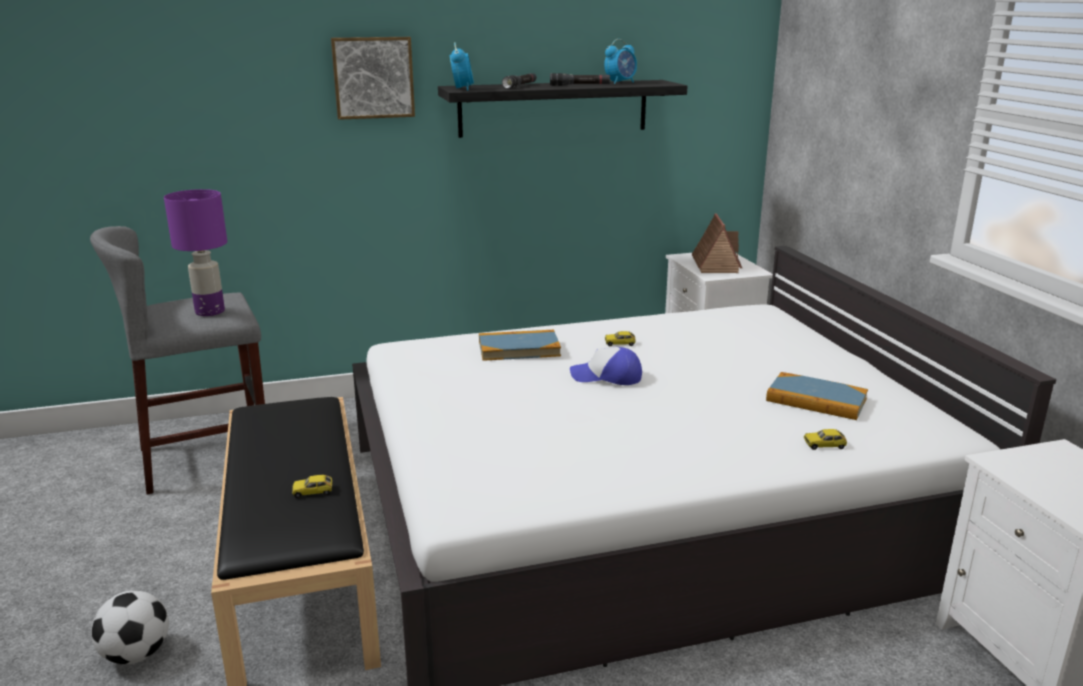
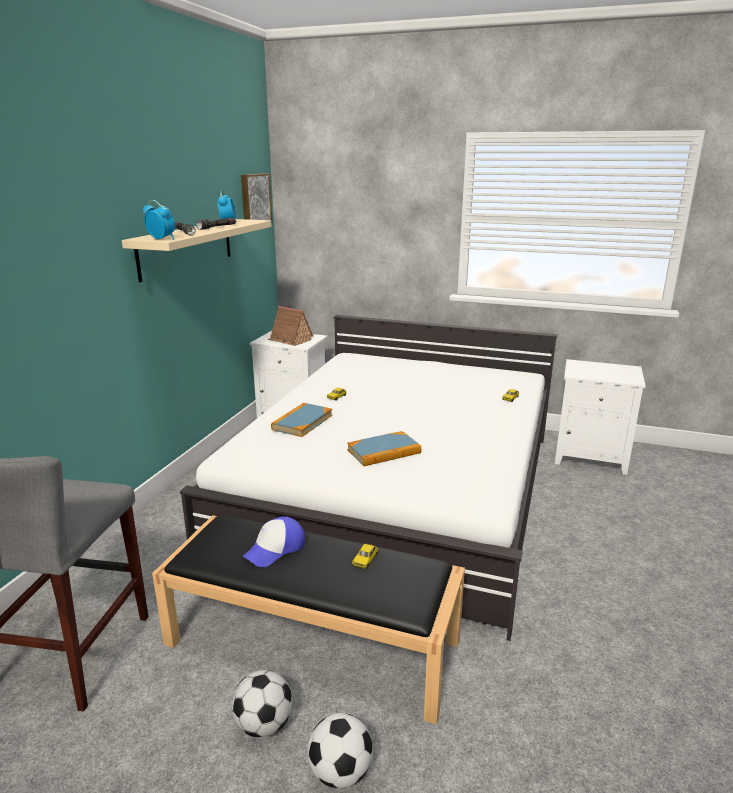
camera: 55 degrees left, 0 degrees up
purple table lamp [164,189,227,316] -> none
picture [331,37,415,120] -> picture moved to [241,173,273,222]
black shelf [438,80,687,138] -> beige shelf [122,219,272,282]
cap [570,347,642,385] -> cap moved to [243,516,305,567]
book [766,372,868,420] -> book moved to [347,431,421,466]
none -> football [232,670,293,737]

